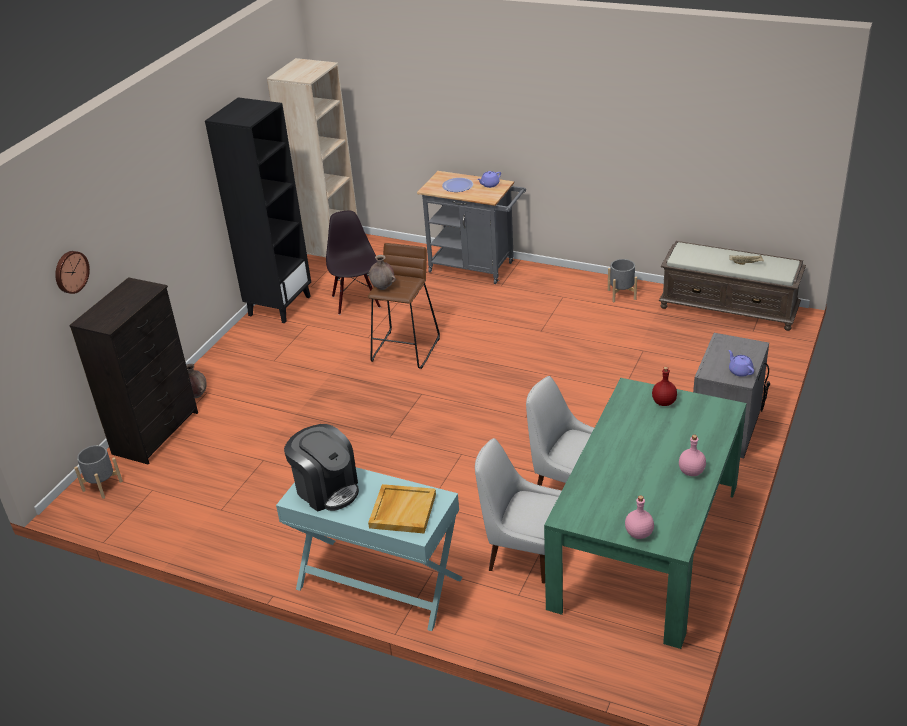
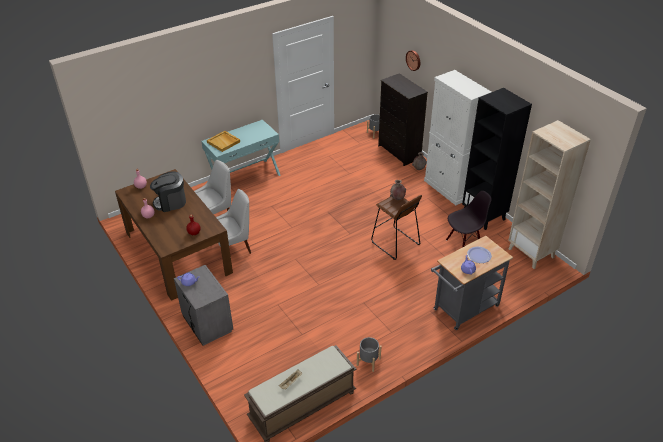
camera: 120 degrees right, 5 degrees up
coffee machine [284,424,359,512] -> coffee machine moved to [150,171,186,212]
black chair [326,211,381,315] -> black chair turned 45 degrees counterclockwise [446,191,492,247]
green dining table [544,378,747,649] -> brown dining table [115,169,233,301]
none -> white cabinet [424,70,491,205]

